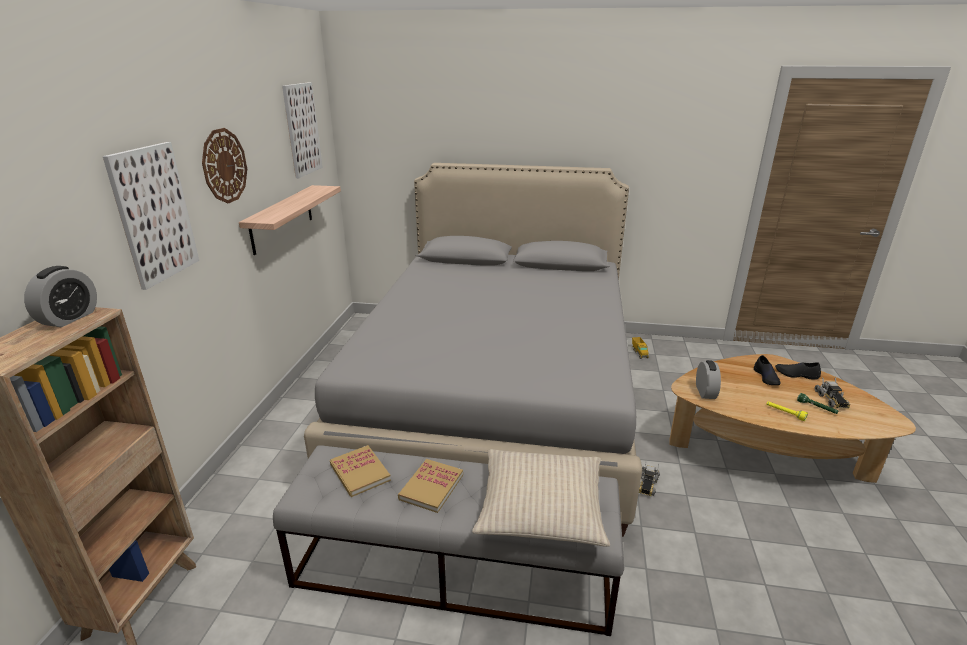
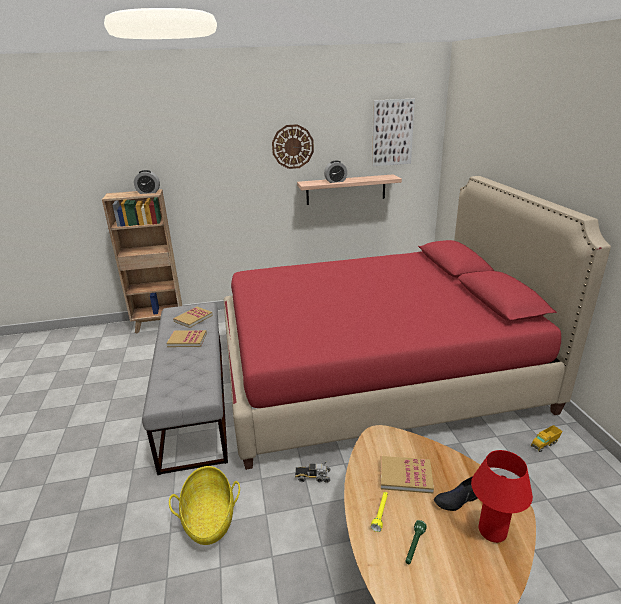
camera: 70 degrees right, 0 degrees up
picture [103,142,199,290] -> none
grey bed [304,163,642,537] -> red bed [224,176,611,470]
beige pillow [472,449,610,547] -> none
alarm clock [696,360,721,399] -> alarm clock moved to [324,160,347,183]
black shoe [775,362,821,380] -> red table lamp [471,450,533,543]
toy truck [815,377,850,409] -> none
none -> basket [169,466,240,545]
none -> book [381,456,434,493]

